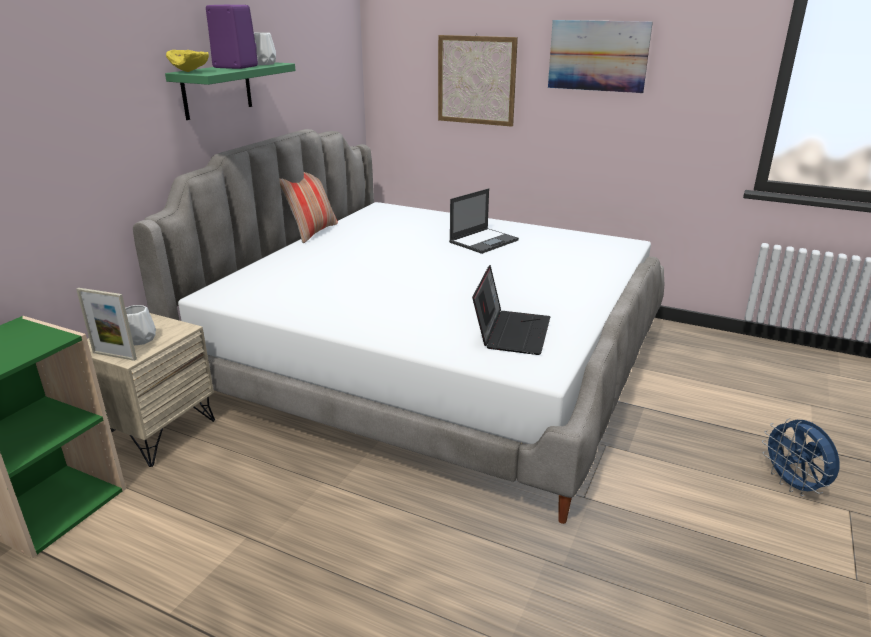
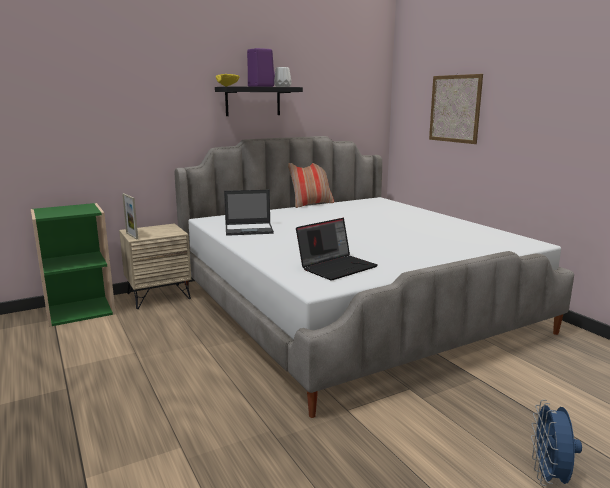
camera: 35 degrees right, 10 degrees down
white vase [125,305,156,345] -> none
green shelf [165,62,296,120] -> black shelf [215,86,303,116]
laptop [449,188,519,254] -> laptop moved to [224,190,274,236]
picture [548,20,653,93] -> none

